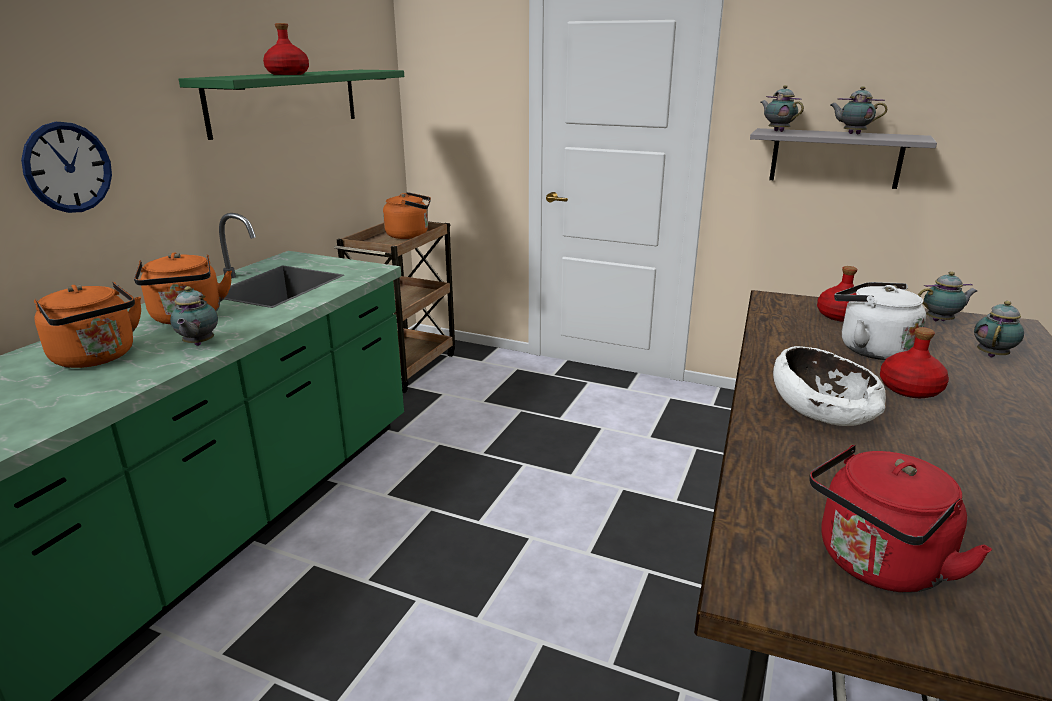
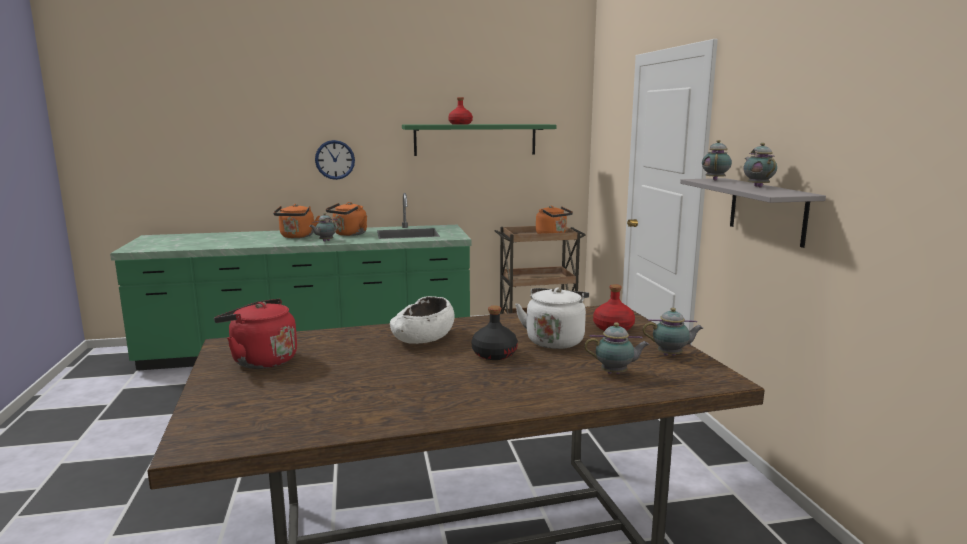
camera: 55 degrees right, 10 degrees down
red bottle [880,327,949,398] -> black bottle [471,306,518,360]
teapot [918,271,977,321] -> teapot turned 45 degrees counterclockwise [643,308,703,356]

